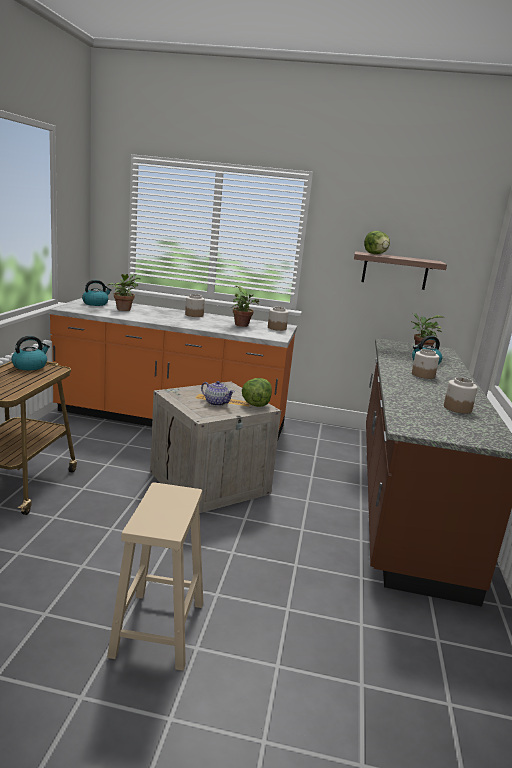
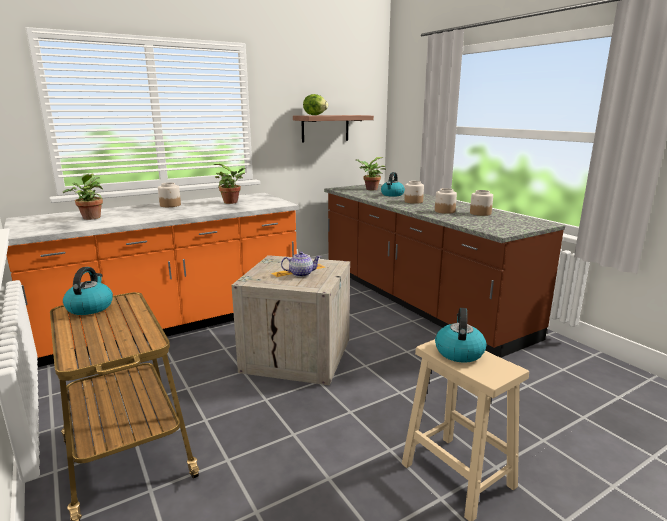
camera: 40 degrees left, 0 degrees up
kettle [82,280,111,306] -> kettle moved to [435,308,486,363]
lettuce [242,378,272,407] -> none
jar [268,307,289,331] -> jar moved to [435,188,457,214]

